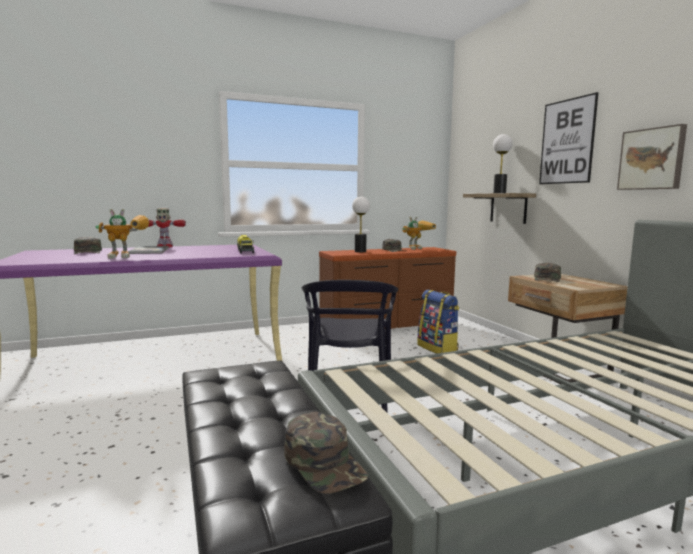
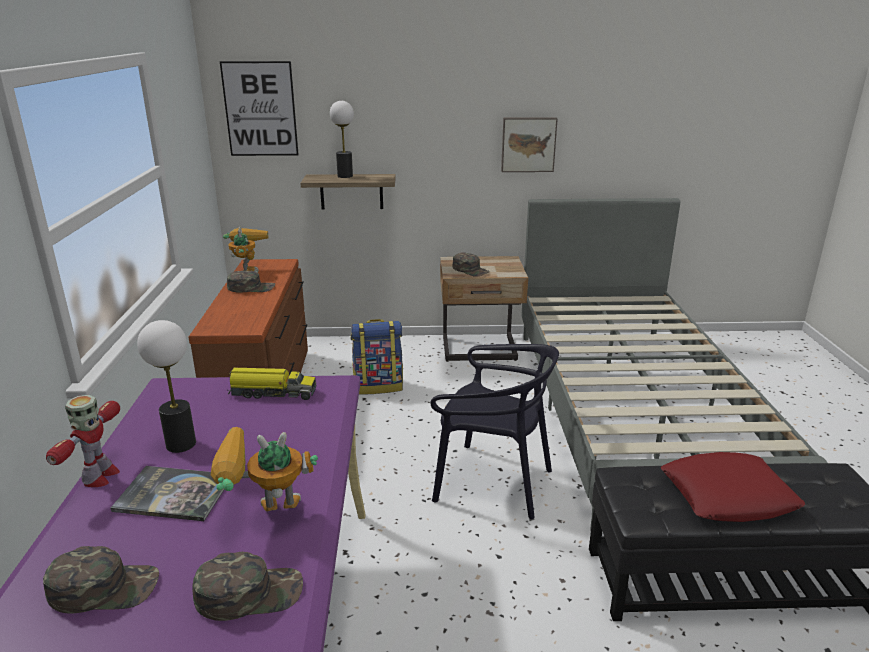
camera: 70 degrees left, 15 degrees up
toy robot [96,209,149,259] -> toy robot turned 105 degrees counterclockwise [211,427,318,512]
green cap [284,412,368,494] -> green cap moved to [192,552,303,621]
table lamp [352,197,370,252] -> table lamp moved to [137,320,196,453]
picture [539,92,599,184] -> picture moved to [220,61,299,156]
none -> red pillow [661,452,805,522]

